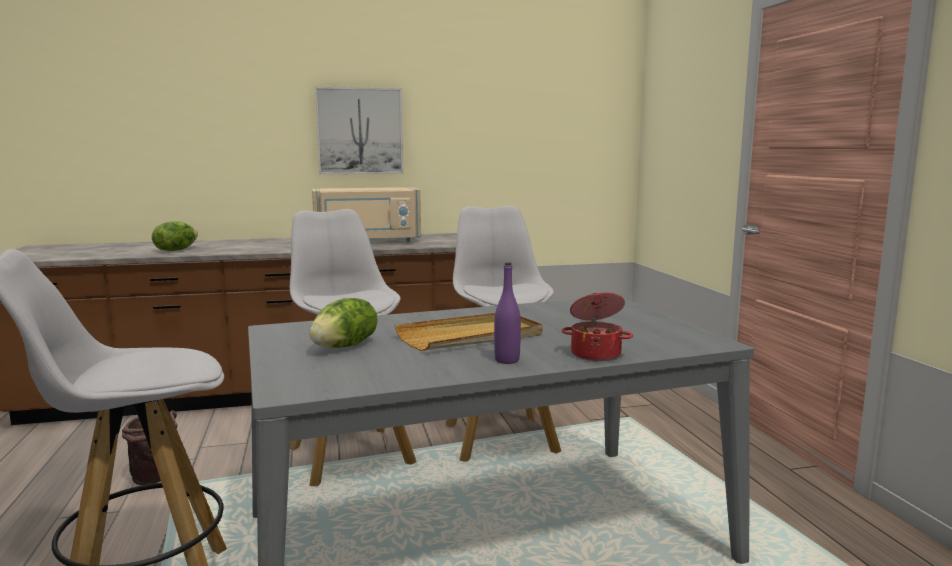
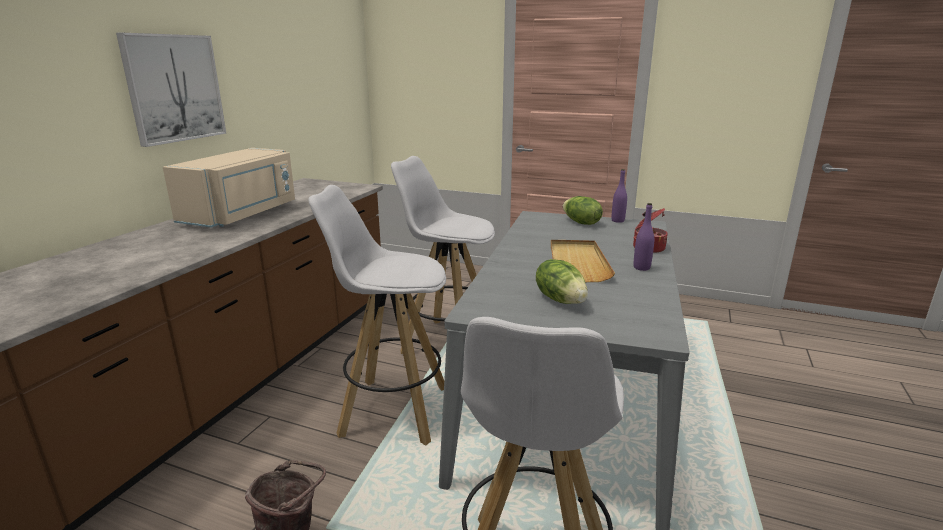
camera: 55 degrees left, 10 degrees up
lettuce [152,221,198,251] -> lettuce moved to [563,196,603,225]
none -> purple bottle [611,169,627,223]

